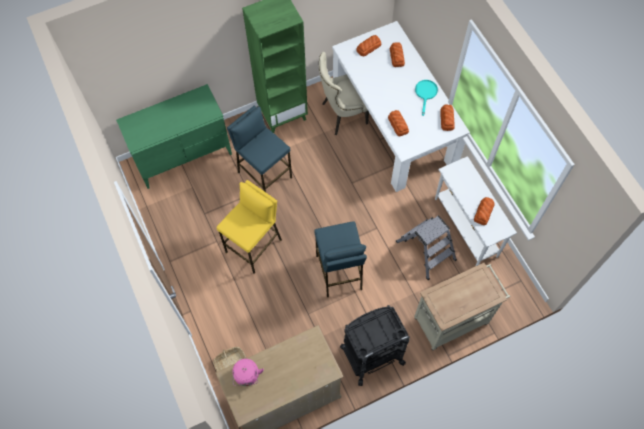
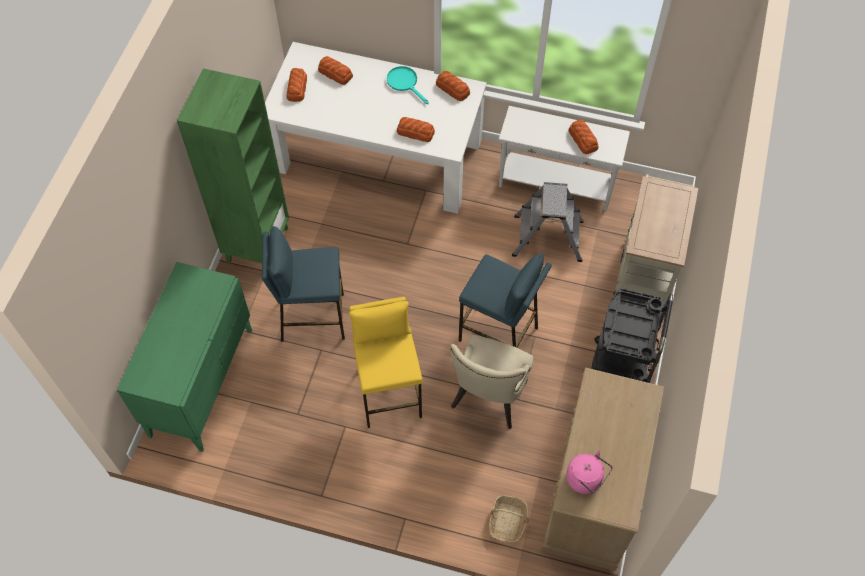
camera: 50 degrees left, 5 degrees down
beige chair [319,52,369,135] -> beige chair moved to [450,335,534,429]

